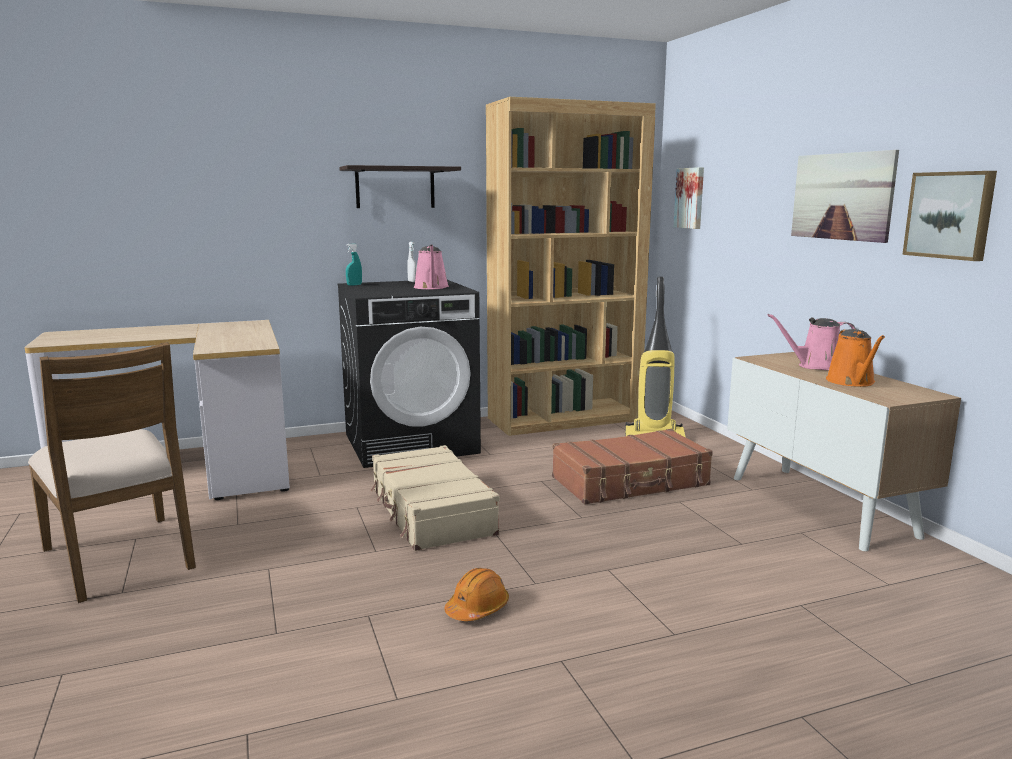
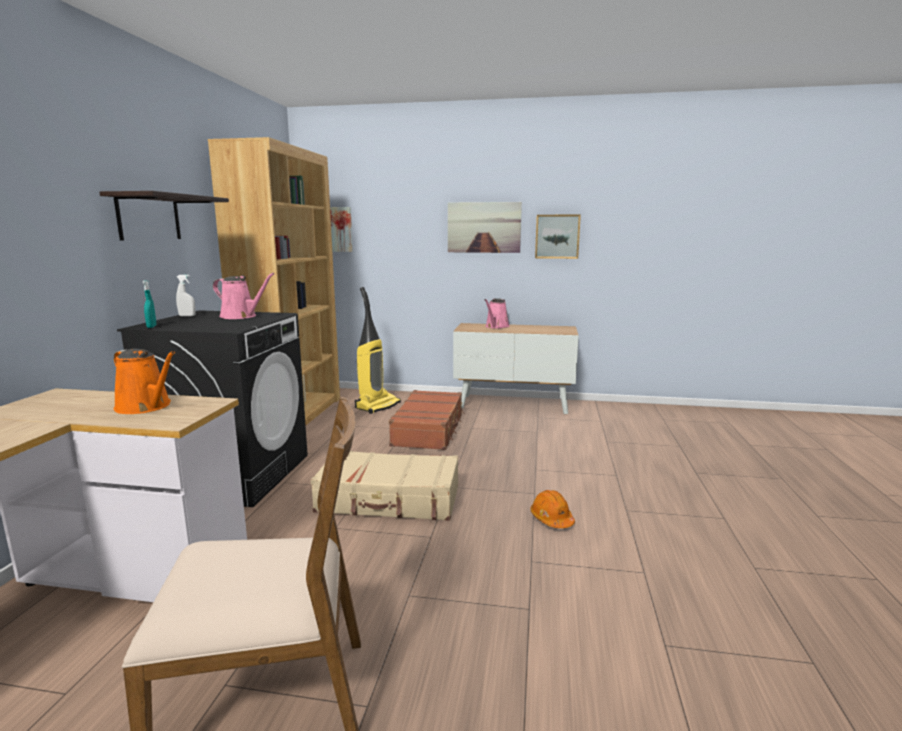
camera: 60 degrees left, 0 degrees up
orange watering can [826,329,885,387] -> orange watering can moved to [114,348,175,414]

